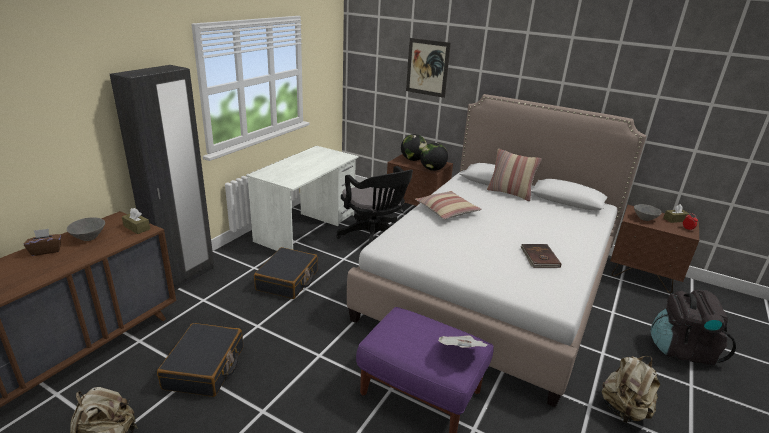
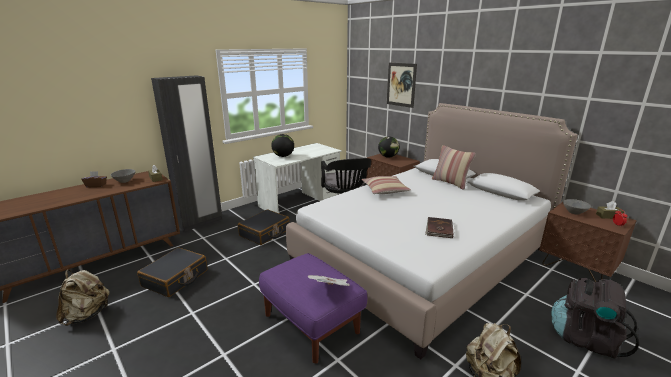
camera: 20 degrees right, 5 degrees down
globe [420,143,448,171] -> globe moved to [271,134,294,157]

